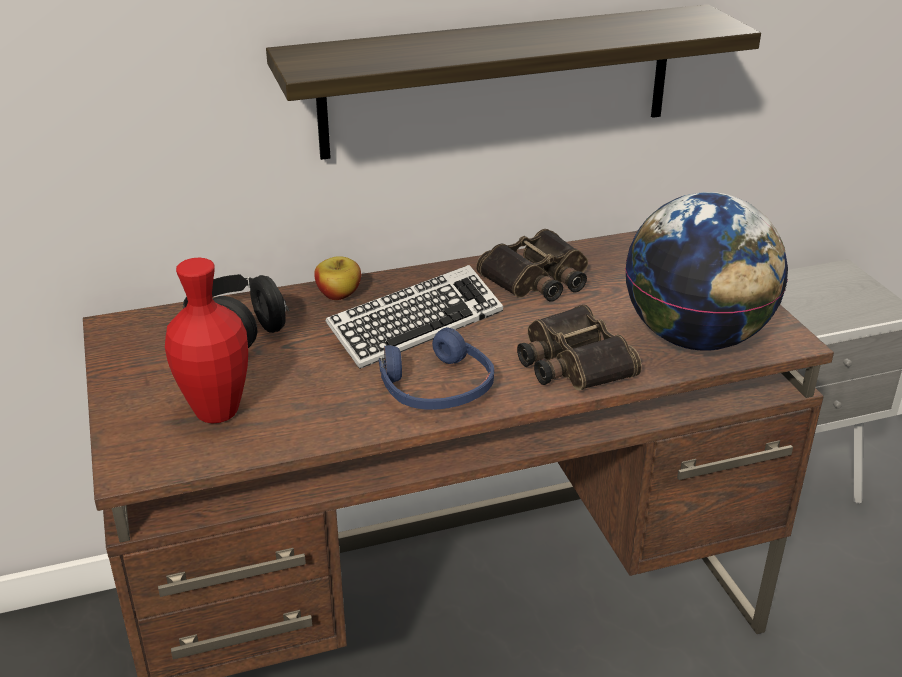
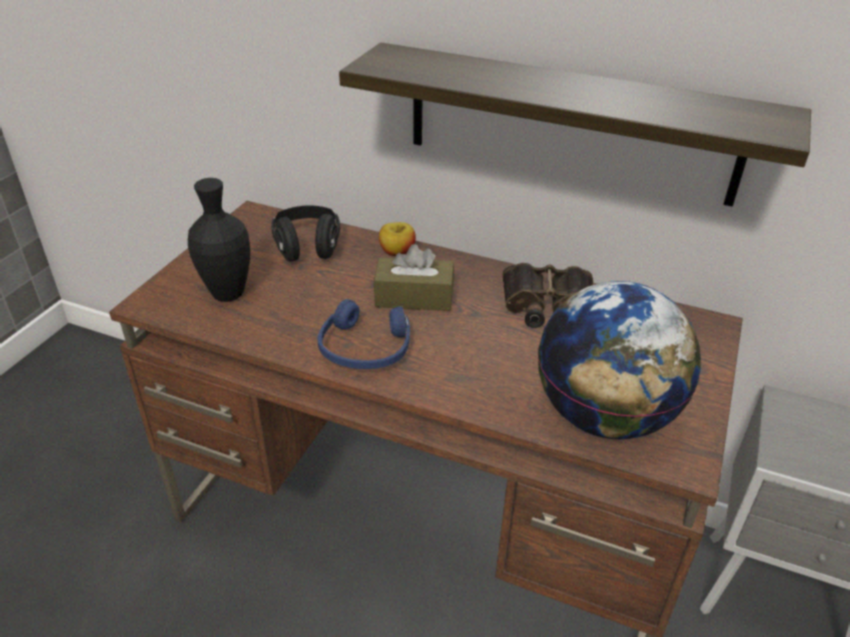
camera: 40 degrees right, 5 degrees up
red vase [165,258,248,423] -> black vase [188,178,250,302]
keyboard [325,265,503,369] -> brown tissue box [374,244,454,311]
binoculars [517,305,642,391] -> none

